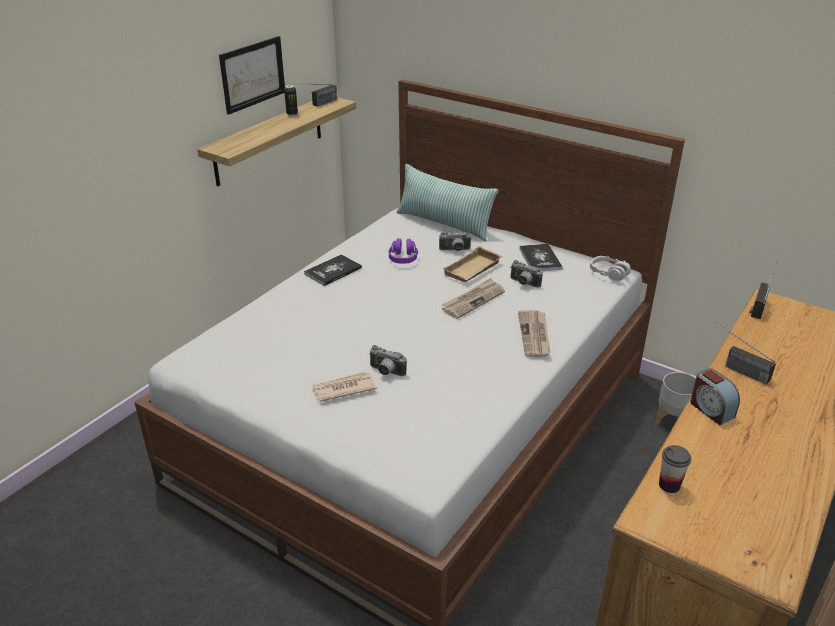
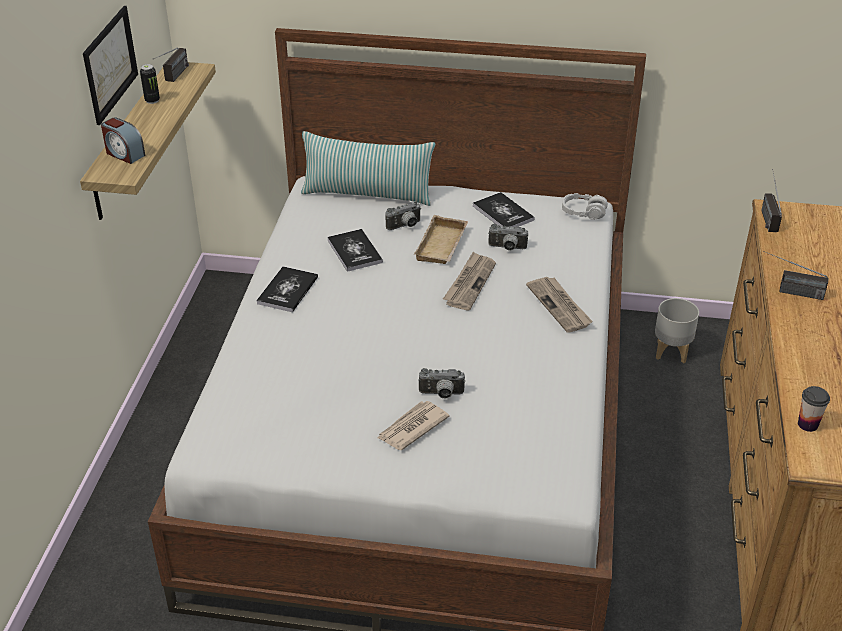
camera: 25 degrees left, 5 degrees up
purple headphones [388,238,418,264] -> book [327,229,383,272]
alarm clock [690,369,740,425] -> alarm clock moved to [101,118,145,164]

